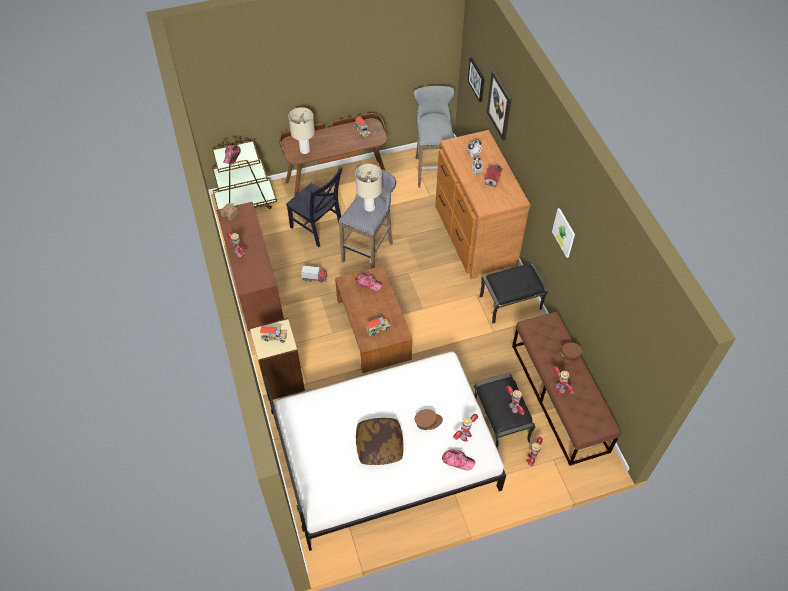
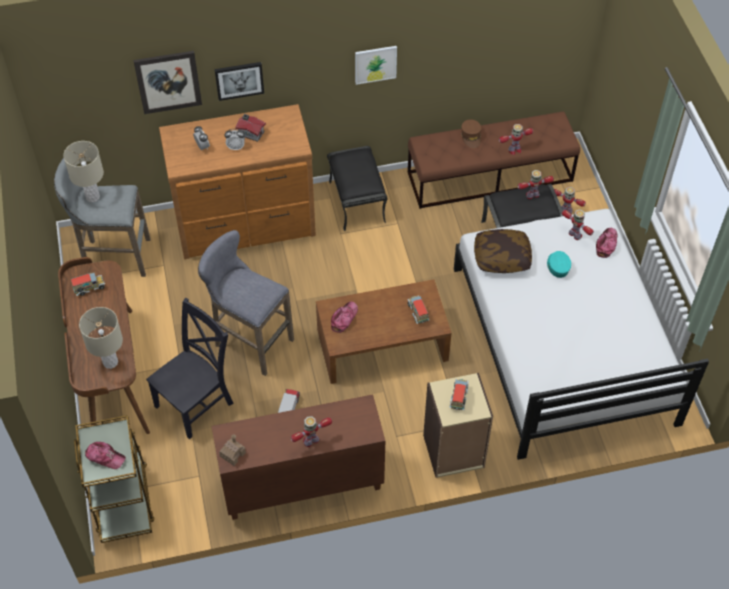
camera: 85 degrees left, 0 degrees up
beige table lamp [355,164,382,212] -> beige table lamp moved to [63,141,104,202]
pillow [356,418,404,465] -> pillow moved to [474,229,532,273]
brown cap [415,409,443,430] -> turquoise cap [547,251,571,278]
picture [468,58,485,102] -> picture moved to [215,62,264,101]

